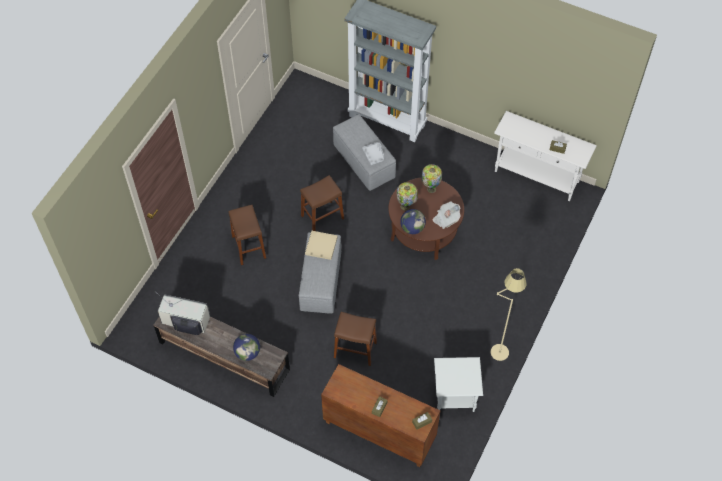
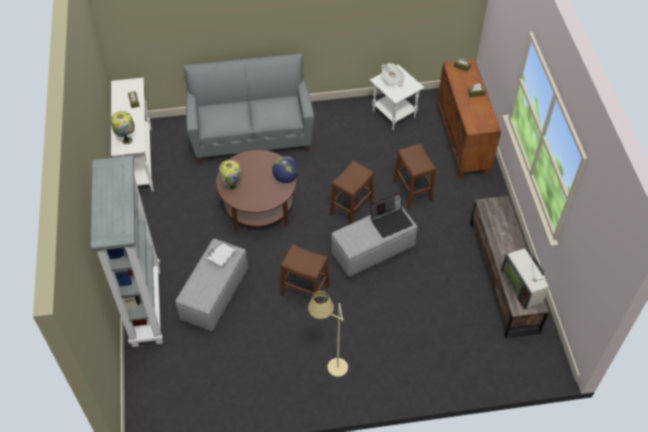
camera: 125 degrees left, 5 degrees down
brown stool [228,205,266,265] -> brown stool moved to [330,161,374,224]
globe [233,334,260,361] -> none
beige tray [305,231,338,260] -> none
table lamp [397,182,418,211] -> table lamp moved to [110,111,135,144]
newspaper [433,202,461,229] -> newspaper moved to [381,63,405,88]
beige floor lamp [491,268,527,361] -> beige floor lamp moved to [308,290,348,377]
none -> grey sofa [184,54,314,164]
none -> laptop [370,193,413,238]

